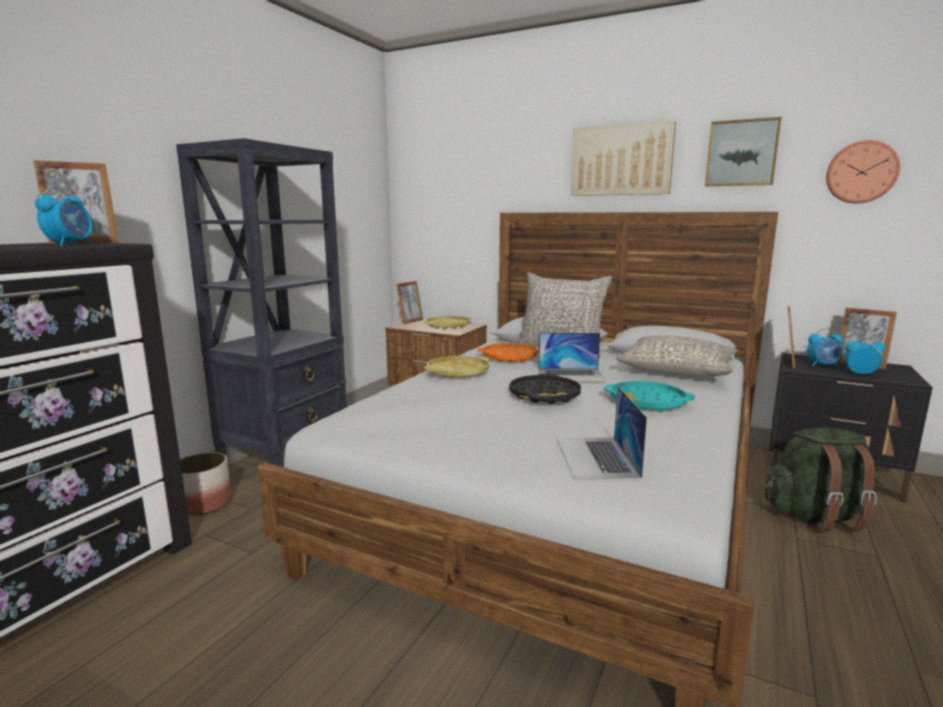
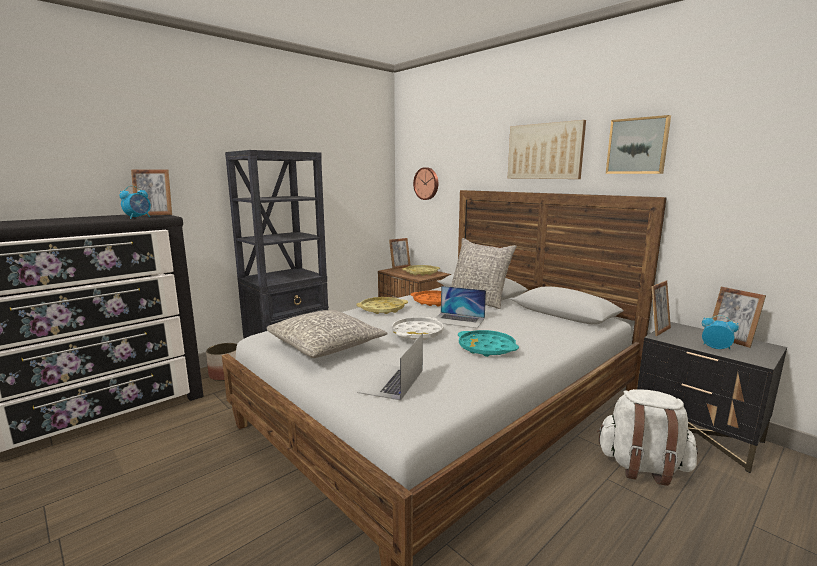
camera: 20 degrees right, 0 degrees up
black tray [509,373,581,404] -> white tray [392,317,444,340]
grey pillow [616,335,738,376] -> grey pillow moved to [267,310,388,358]
green backpack [764,428,877,532] -> white backpack [597,389,698,486]
alarm clock [807,328,843,367] -> none
wall clock [826,140,900,204] -> wall clock moved to [413,167,438,200]

